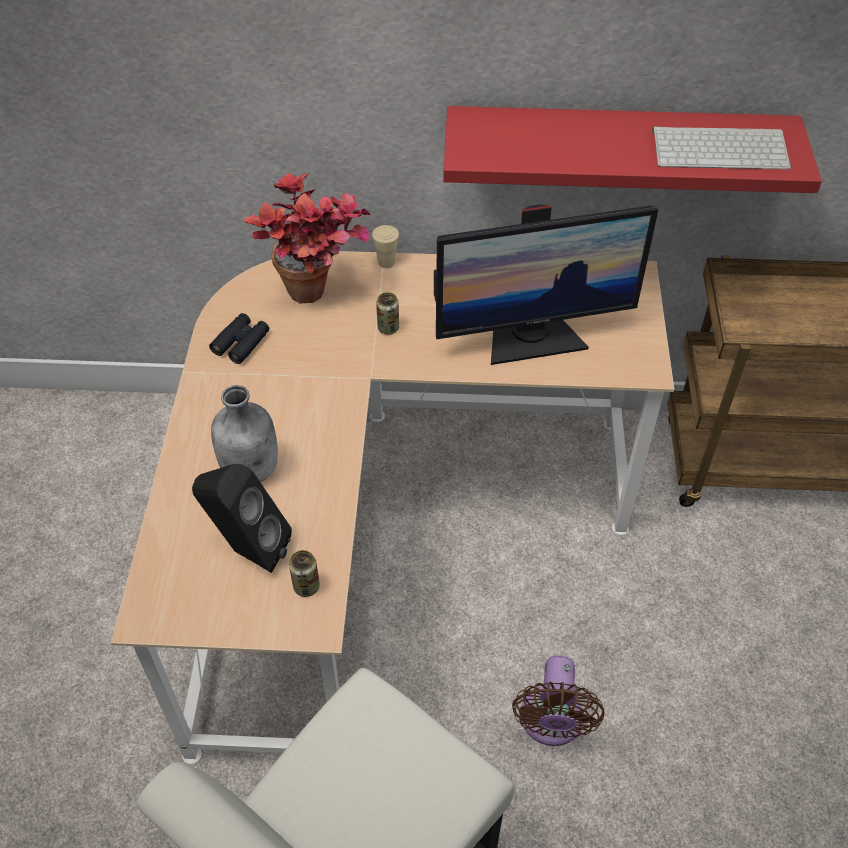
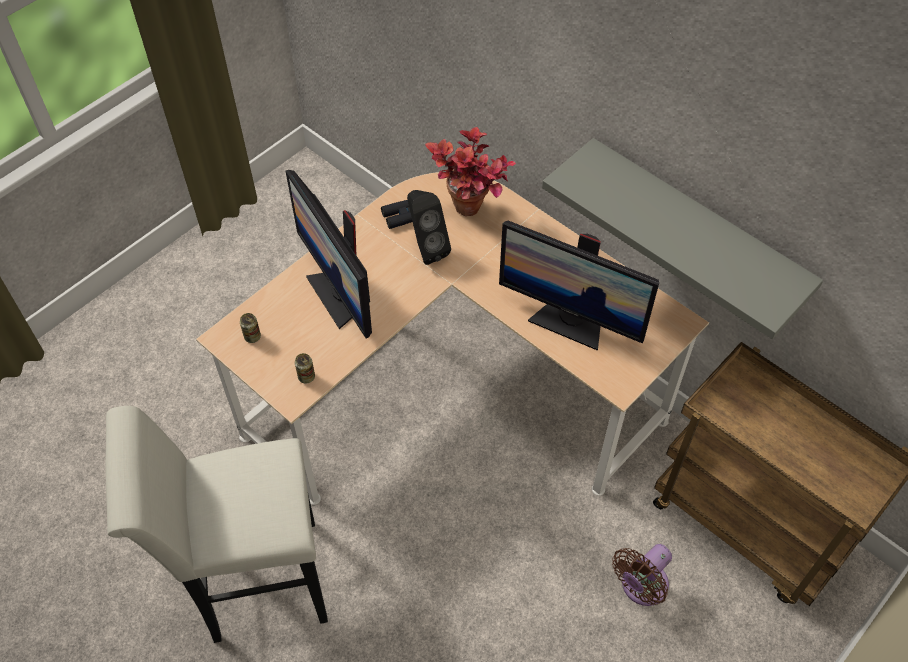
camera: 40 degrees right, 5 degrees up
black speaker [192,464,292,573] -> black speaker moved to [407,190,451,265]
grey bottle [211,385,278,482] -> monitor [286,170,372,339]
beige cup [372,225,399,268] -> none
can [376,292,399,335] -> can moved to [240,313,261,343]
red shelf [443,106,822,193] -> grey shelf [542,138,823,339]
brown fan [512,655,604,746] -> brown fan moved to [612,544,672,606]
keyboard [652,126,791,170] -> none

